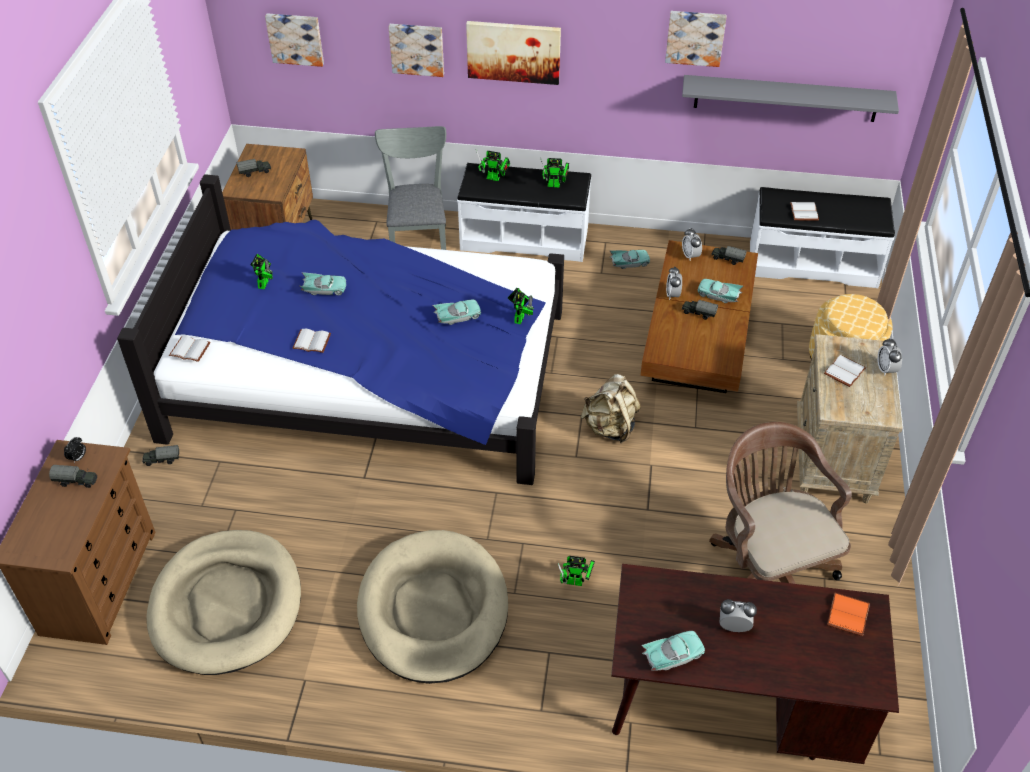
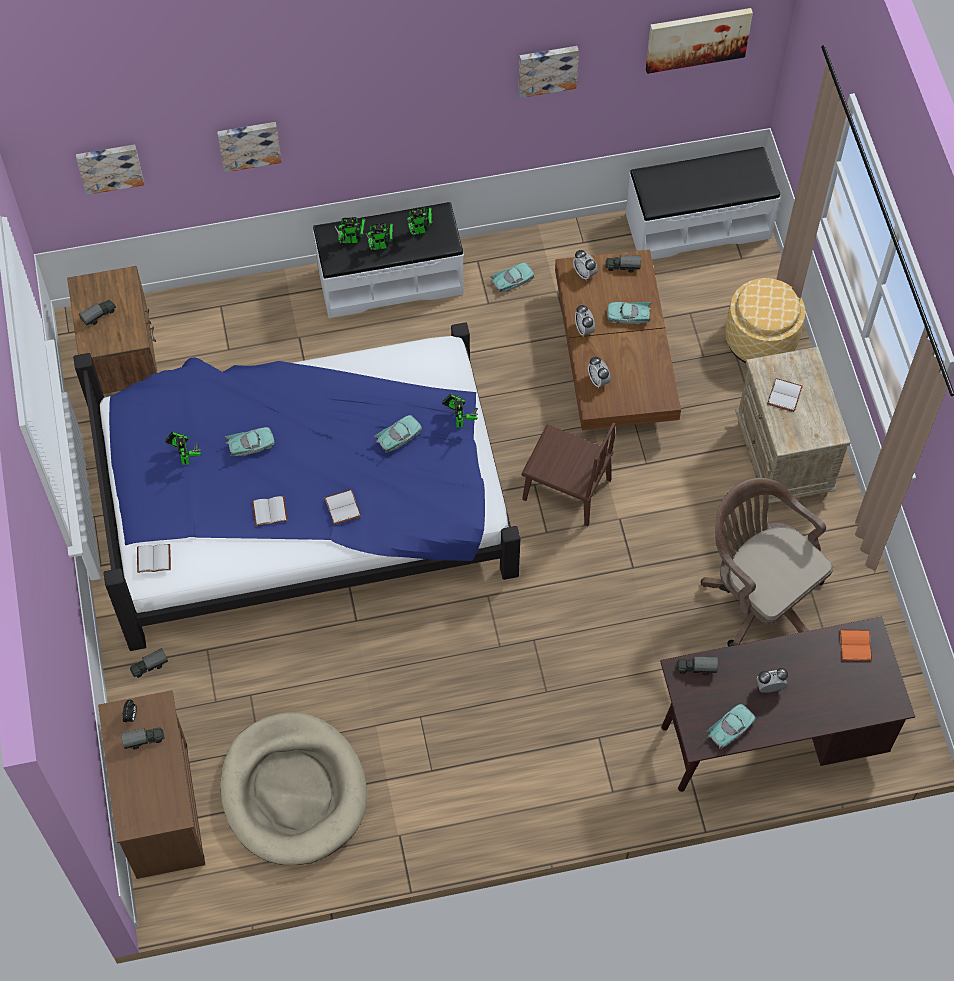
camera: 20 degrees left, 15 degrees up
beige dog bed [357,530,508,684] -> none
grey chair [375,126,446,250] -> none
picture [466,21,561,85] -> picture moved to [646,8,753,74]
toy robot [558,556,595,586] -> toy robot moved to [366,223,393,250]
beige backpack [581,374,641,443] -> brown chair [521,423,615,527]
grey shelf [682,75,899,122] -> none
toy truck [682,300,718,320] -> toy truck moved to [676,656,718,675]
white book [790,202,819,221] -> white book moved to [324,489,361,525]
alarm clock [877,338,902,376] -> alarm clock moved to [588,356,611,388]

